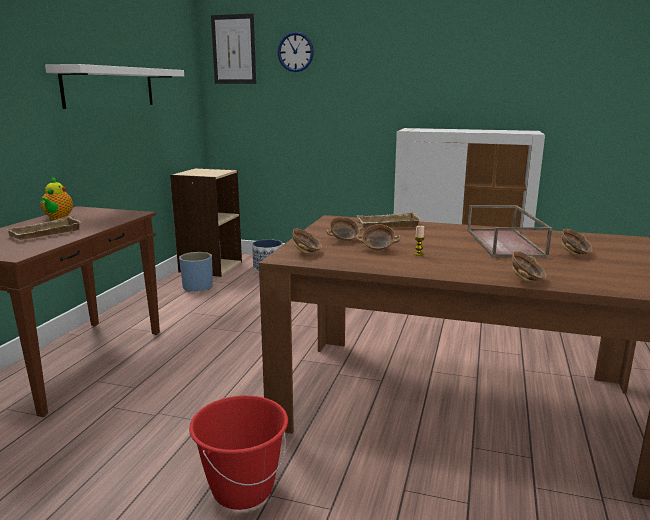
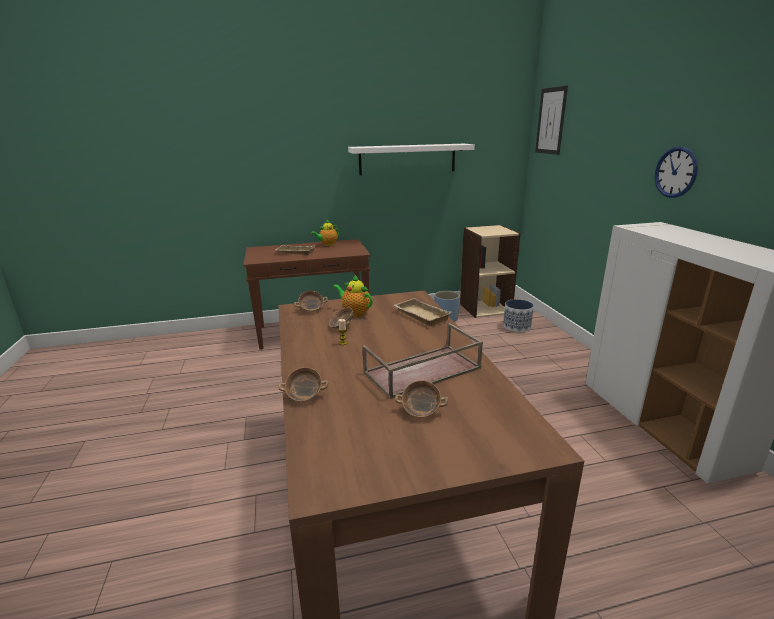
camera: 60 degrees right, 5 degrees up
red bucket [189,395,288,510] -> none
wall clock [278,32,314,72] -> wall clock moved to [655,146,698,198]
bowl [326,217,363,241] -> teapot [333,274,373,317]

